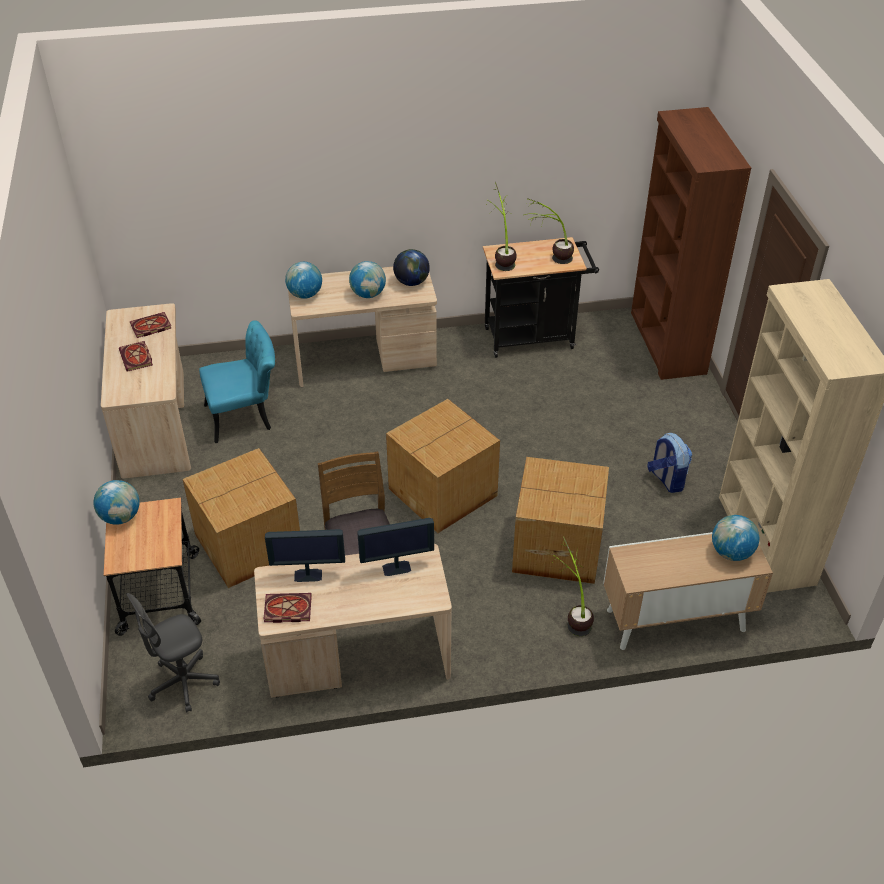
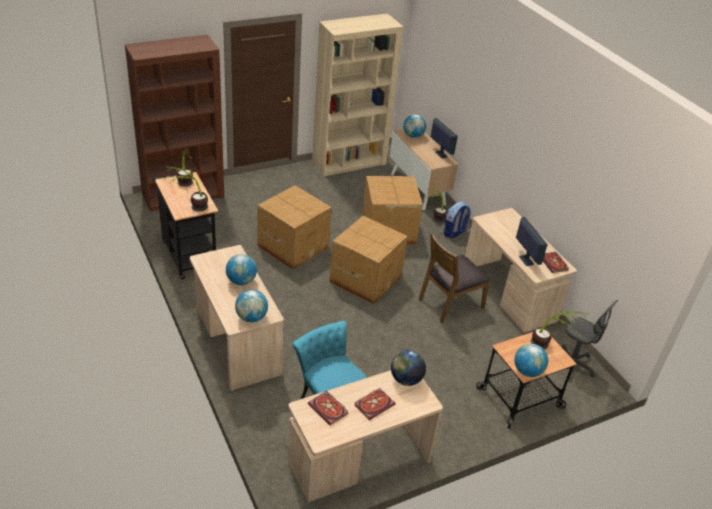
camera: 110 degrees left, 5 degrees down
cardboard box [183,448,300,588] -> cardboard box moved to [258,185,332,269]
monitor [357,518,434,576] -> monitor moved to [431,118,458,159]
globe [393,249,430,286] -> globe moved to [391,350,426,386]
backpack [648,433,692,493] -> backpack moved to [444,202,471,238]
none -> potted plant [531,312,588,349]

